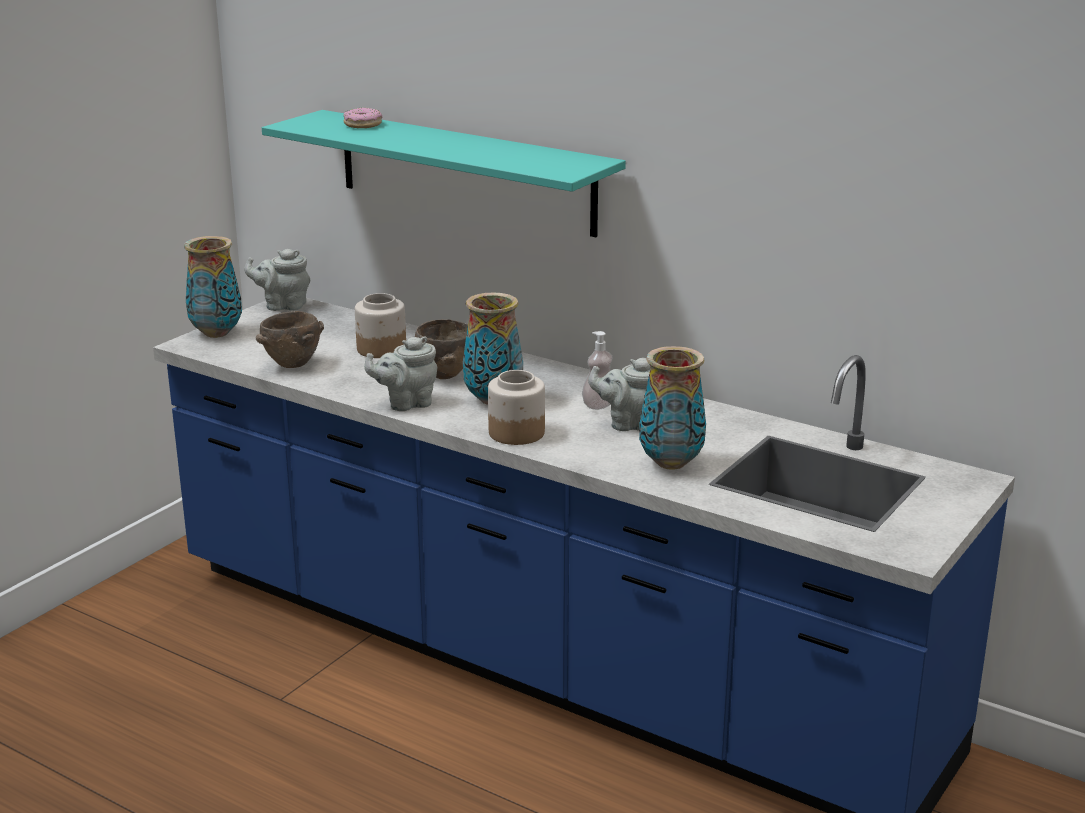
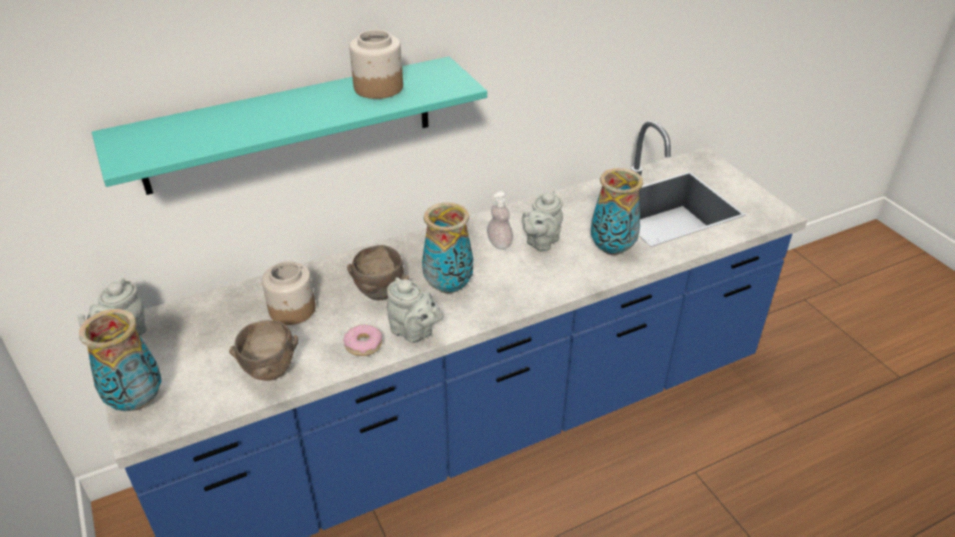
camera: 60 degrees left, 15 degrees up
donut [344,107,382,128] -> donut moved to [343,324,382,356]
grey teapot [364,337,437,411] -> grey teapot turned 60 degrees counterclockwise [387,277,444,343]
jar [488,370,545,445] -> jar moved to [349,30,403,99]

